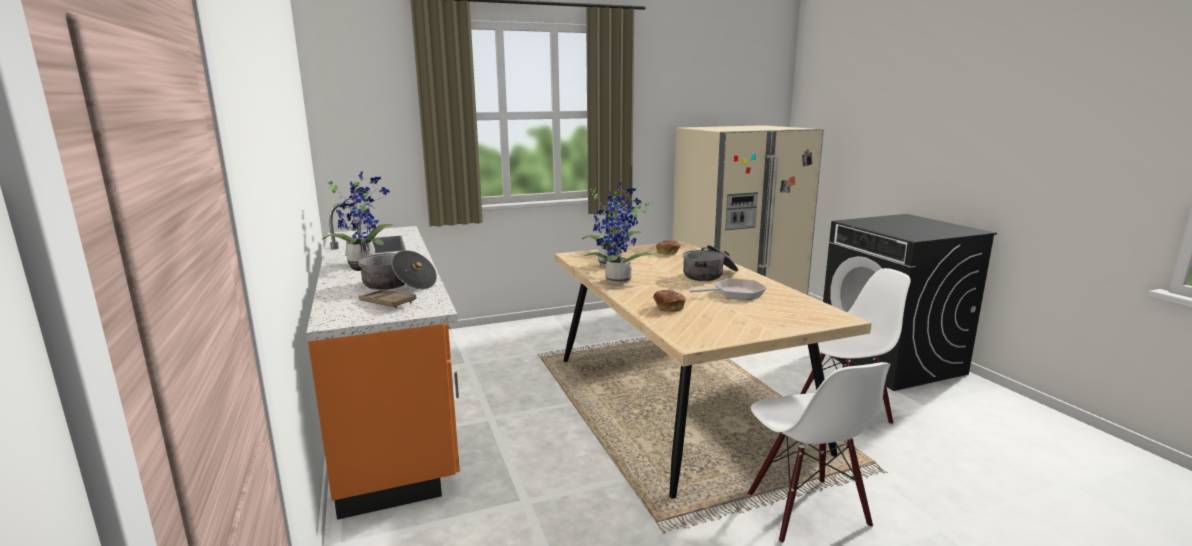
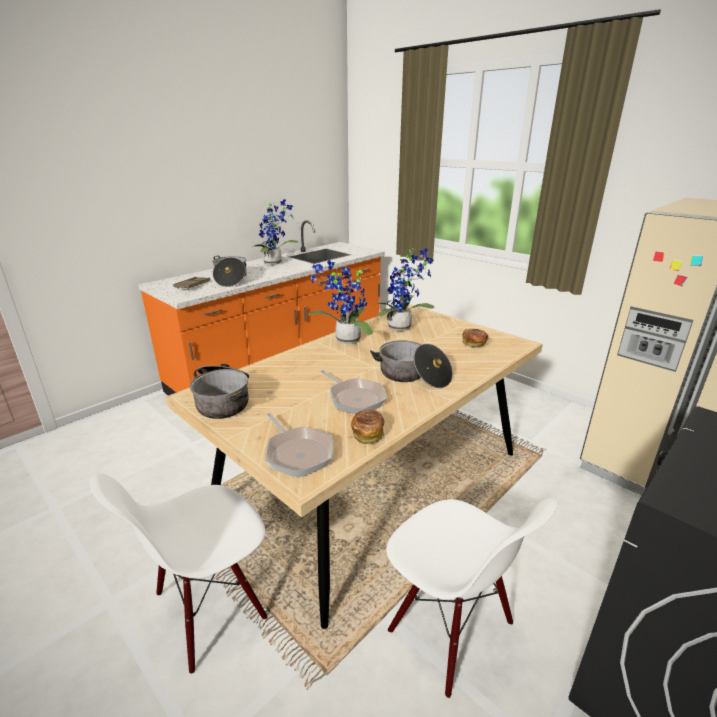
camera: 65 degrees right, 10 degrees up
bread [653,290,685,312] -> bread moved to [351,410,385,444]
none -> cooking pot [190,364,249,419]
none -> frying pan [265,413,333,478]

